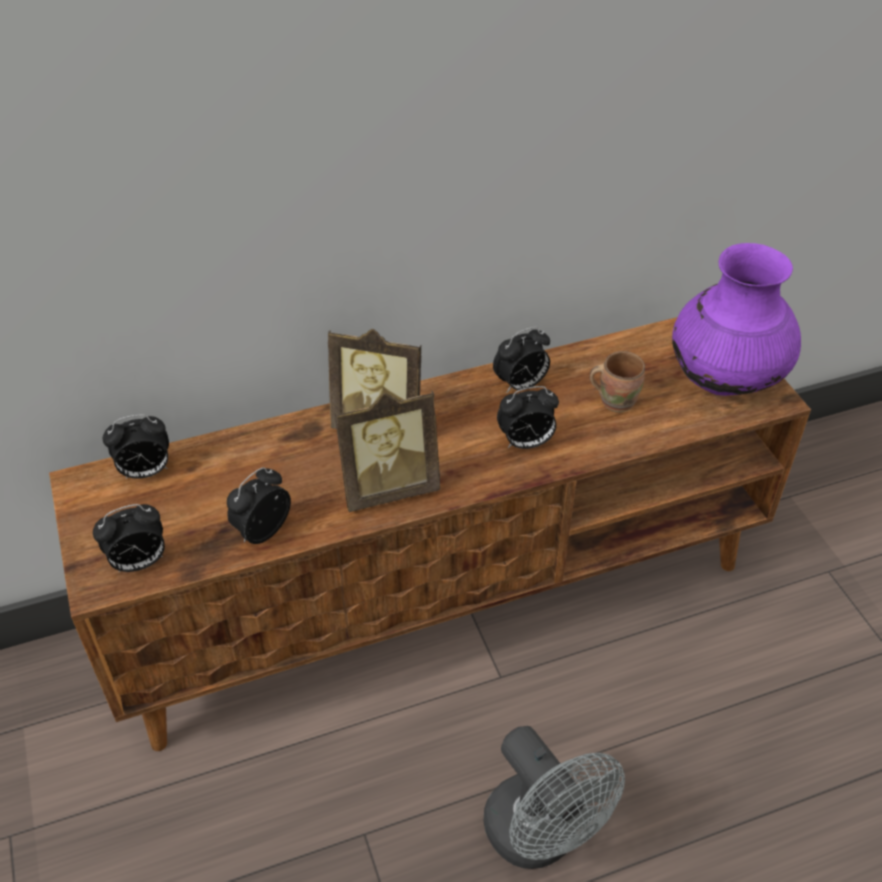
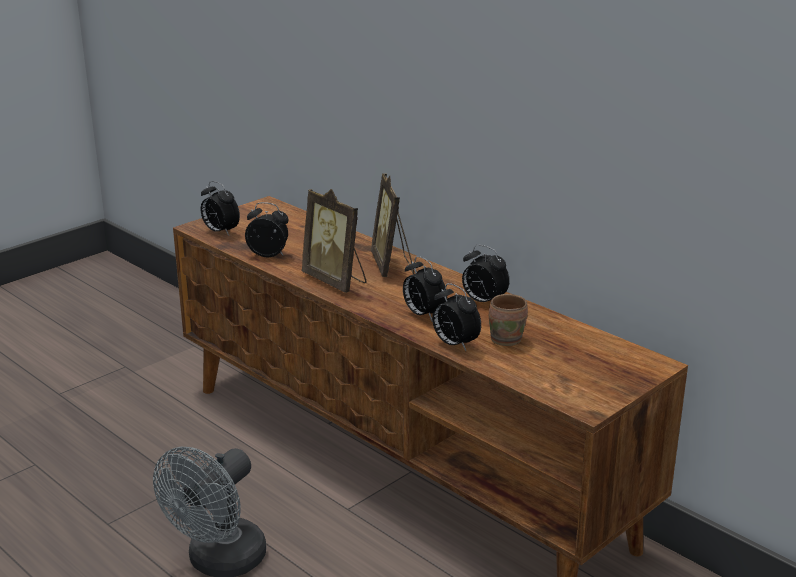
camera: 65 degrees right, 20 degrees down
alarm clock [103,414,169,479] -> alarm clock moved to [432,283,481,351]
purple vase [672,243,801,396] -> none

